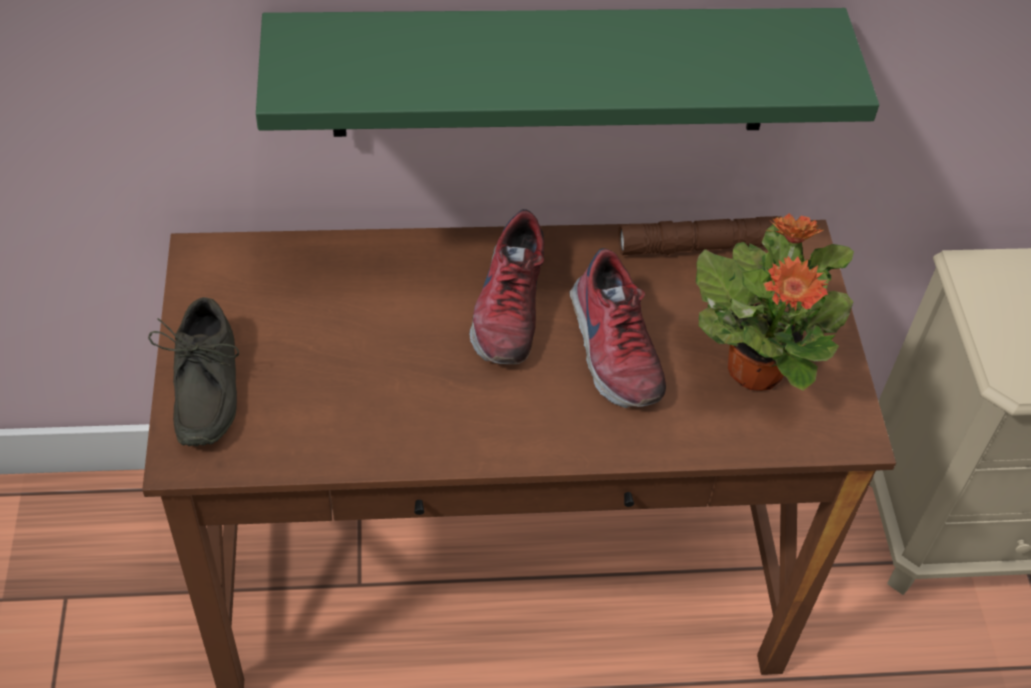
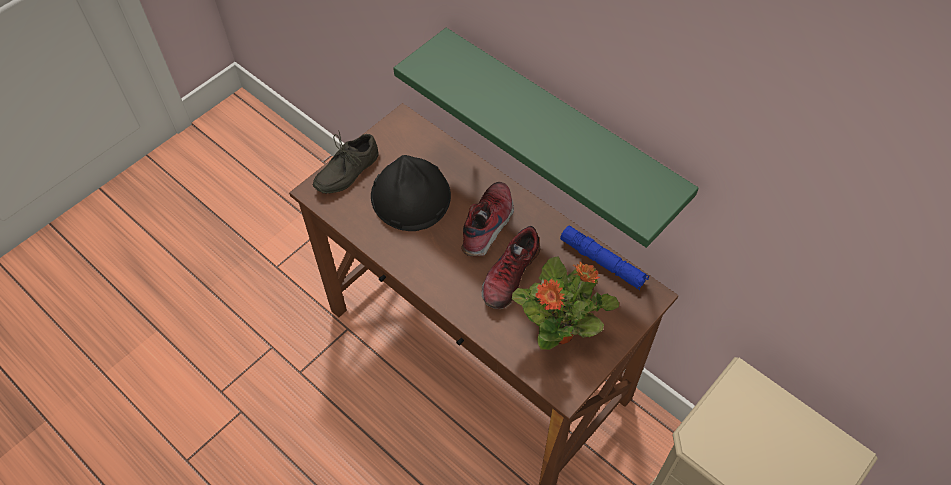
camera: 50 degrees right, 5 degrees up
shoe [469,209,544,365] -> shoe turned 150 degrees clockwise [461,182,514,256]
brown flashlight [618,216,782,255] -> blue flashlight [560,226,649,290]
none -> black hard hat [371,155,451,231]

